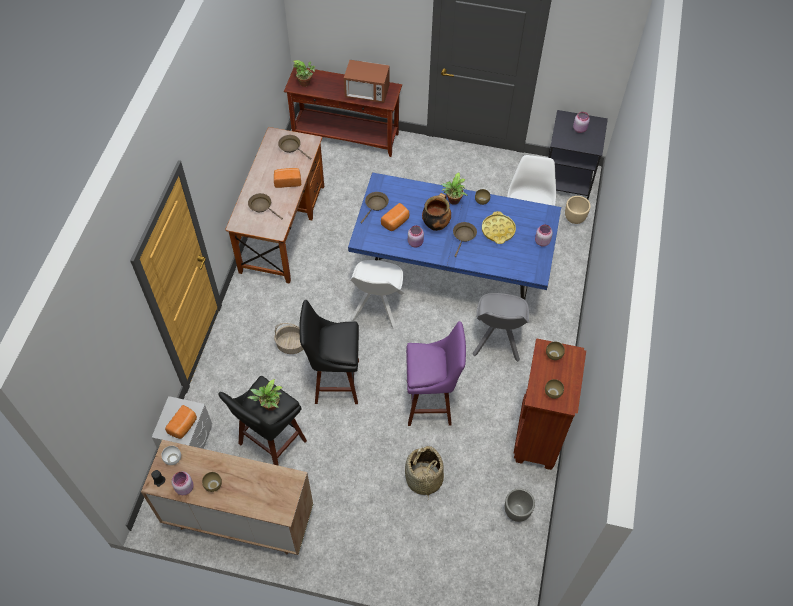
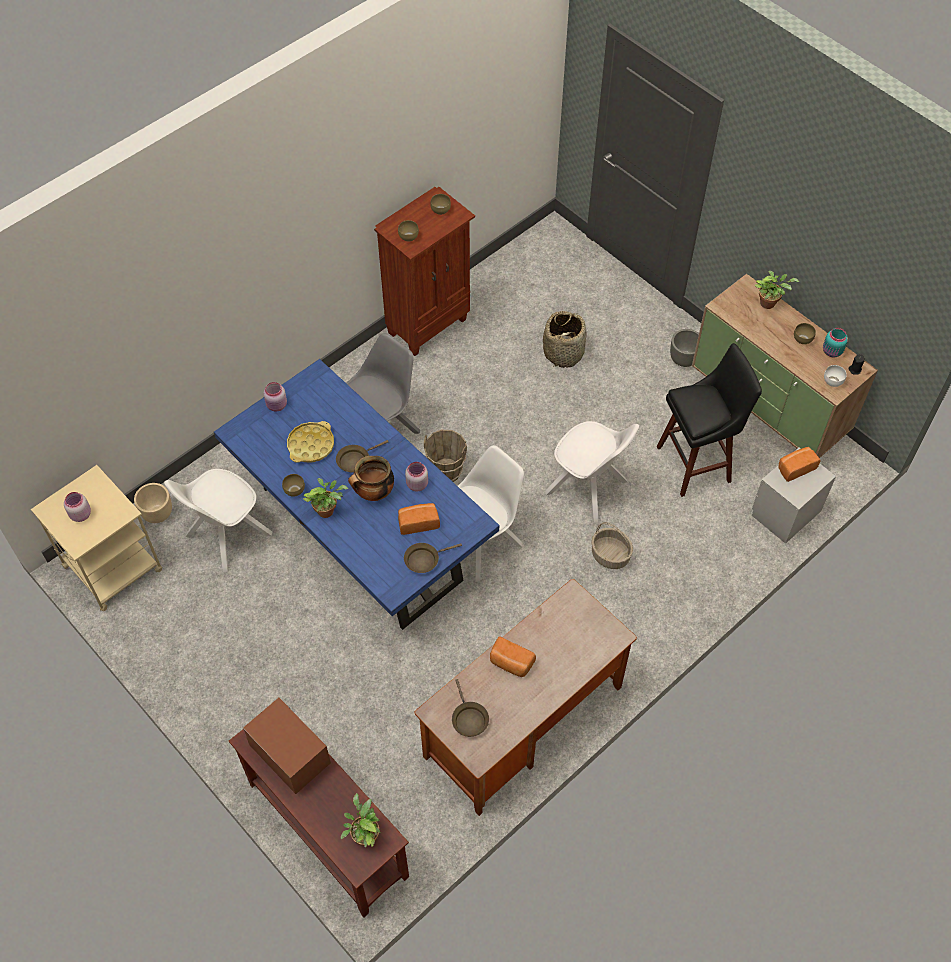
camera: 145 degrees left, 0 degrees up
pink jar [171,471,194,495] -> turquoise jar [823,328,848,357]
brown frying pan [248,193,283,219] -> none
potted plant [248,379,282,411] -> potted plant moved to [755,271,799,309]
black stool [299,300,359,404] -> white chair [545,421,639,523]
purple stool [406,321,466,426] -> none
grey planter [505,488,535,522] -> grey planter moved to [670,329,699,367]
black cart [548,110,608,200] -> beige cart [31,465,162,612]
none -> brown bucket [424,429,467,482]

